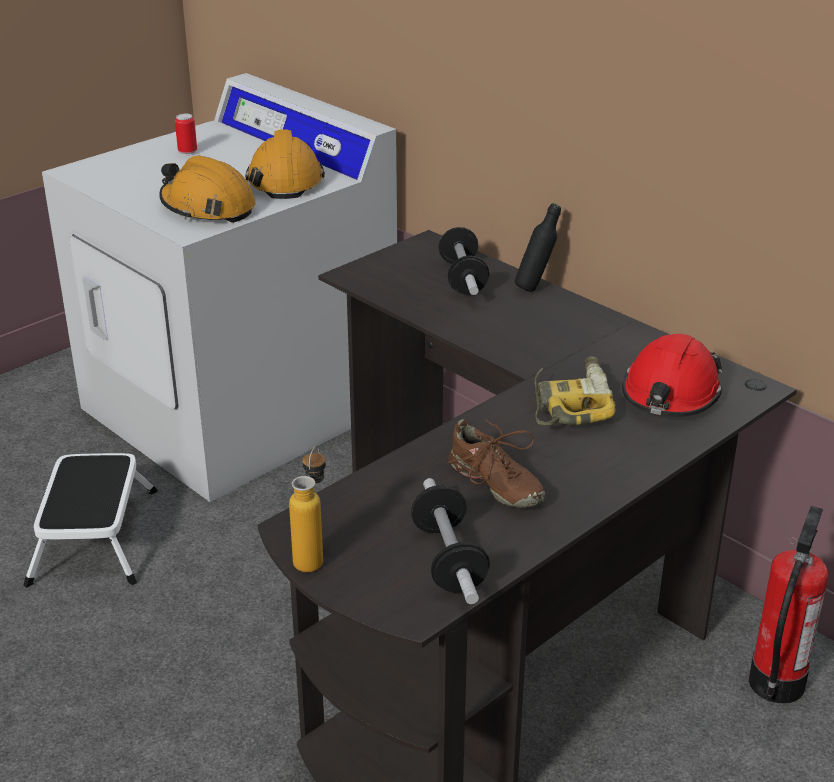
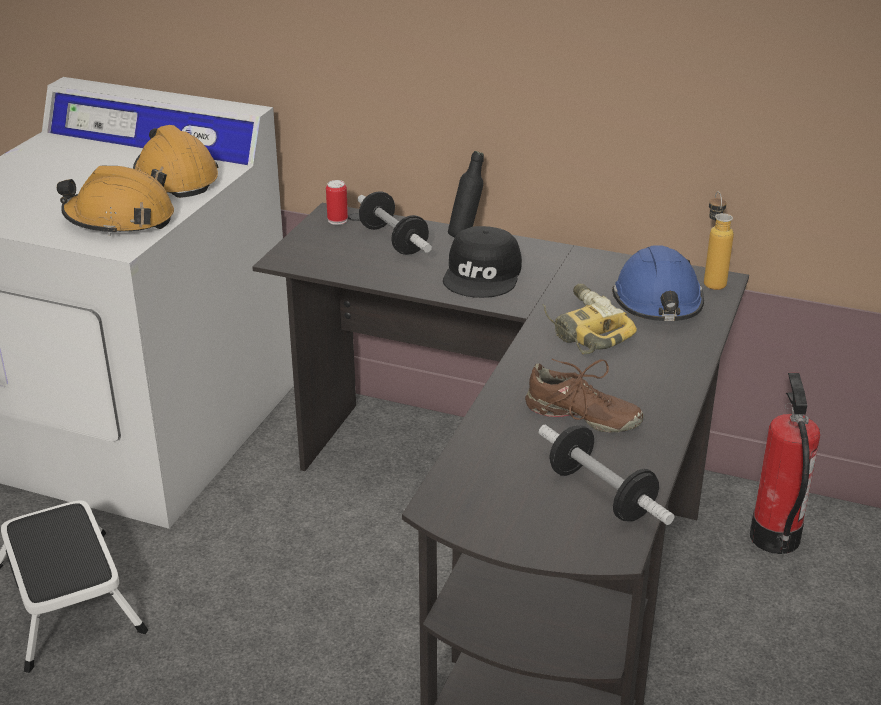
camera: 25 degrees left, 0 degrees up
can [175,114,197,156] -> can moved to [326,180,348,225]
bottle [289,445,326,572] -> bottle moved to [704,191,734,290]
red hard hat [622,333,723,417] -> blue hard hat [612,245,704,321]
none -> black cap [443,226,522,298]

